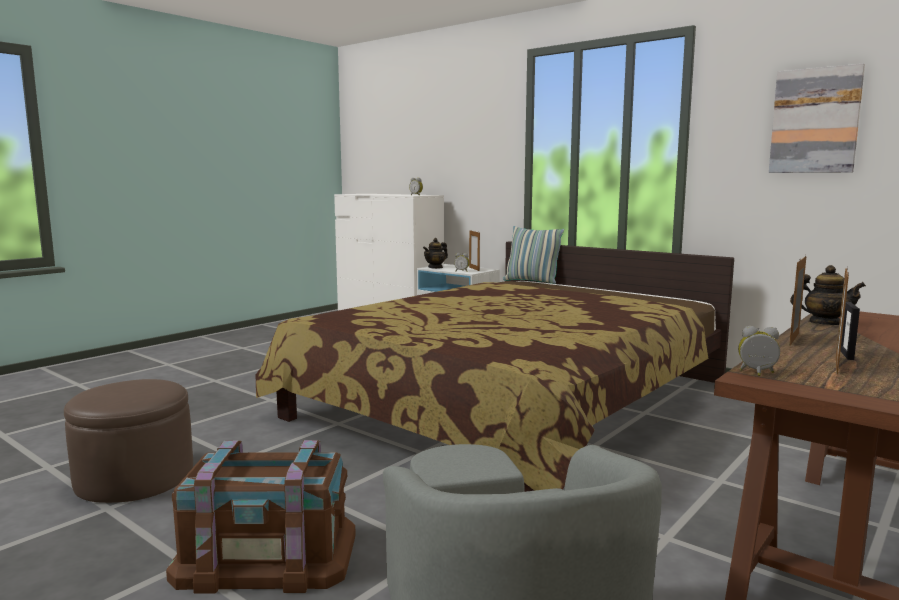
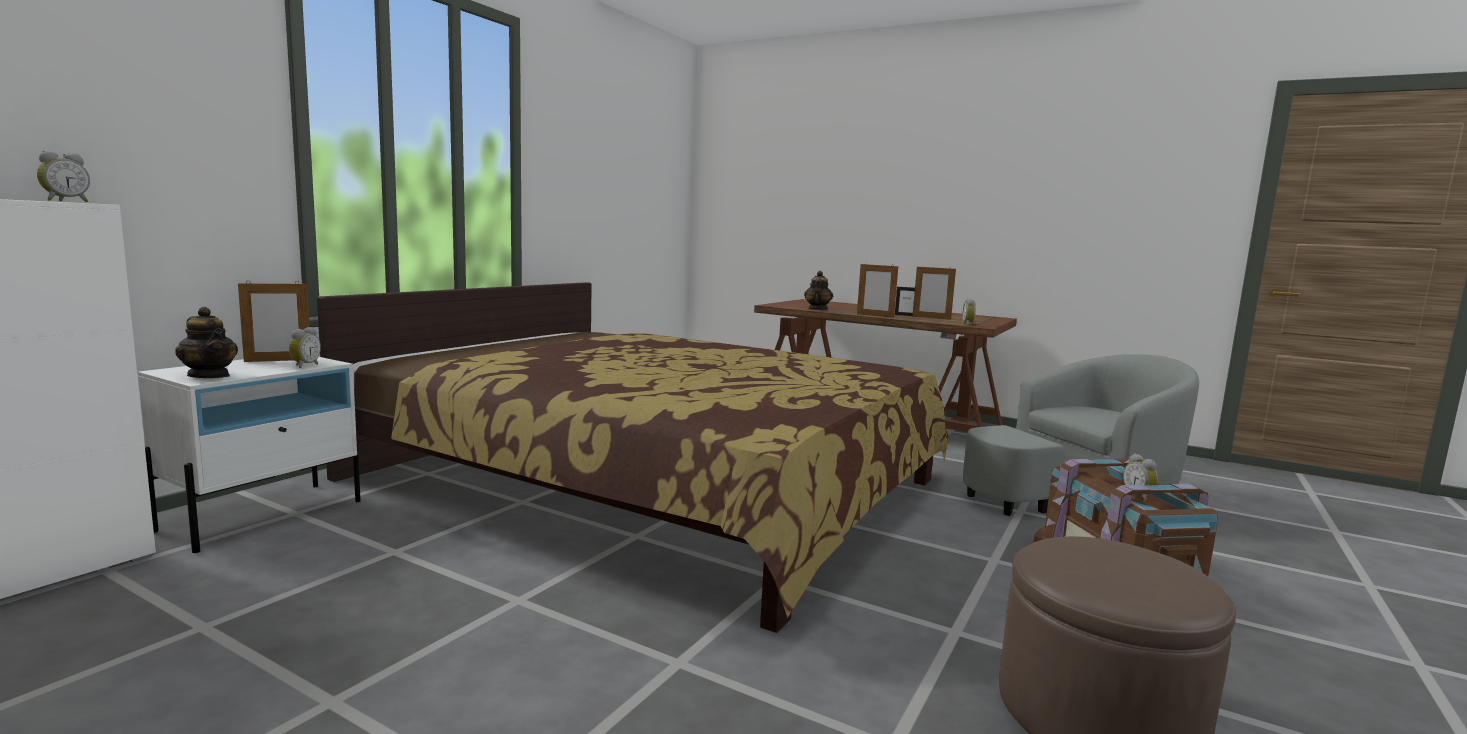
camera: 100 degrees left, 0 degrees up
pillow [503,226,564,284] -> none
picture [769,63,865,173] -> none
none -> alarm clock [1123,454,1158,501]

